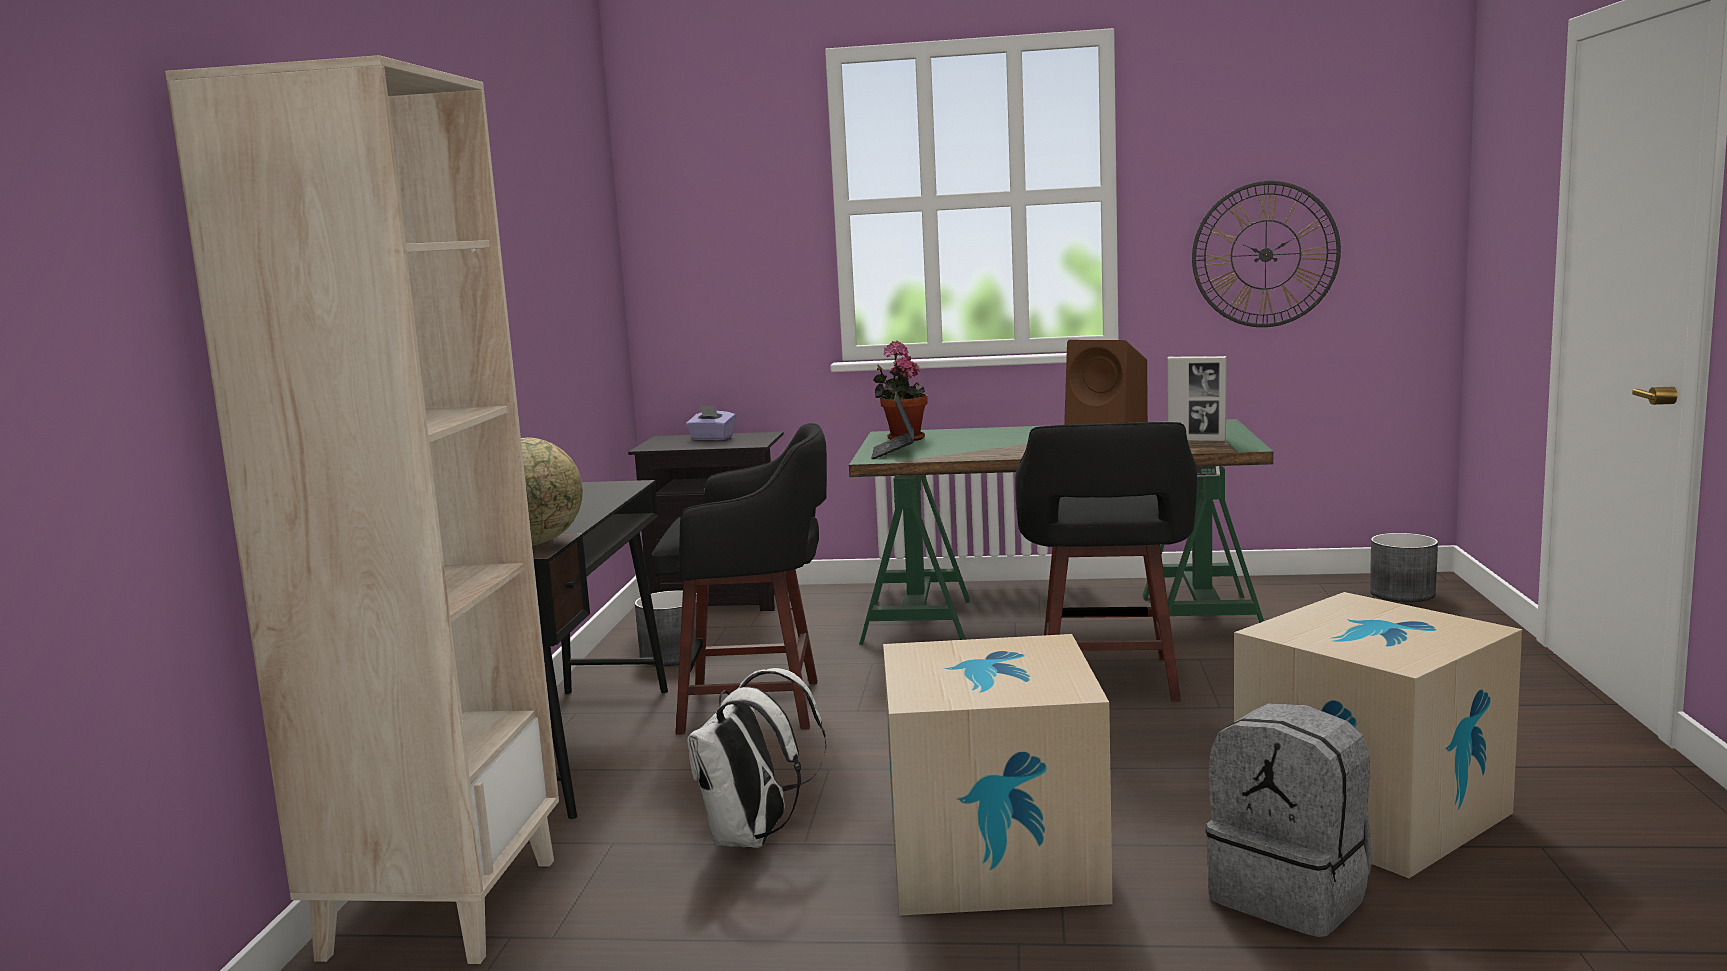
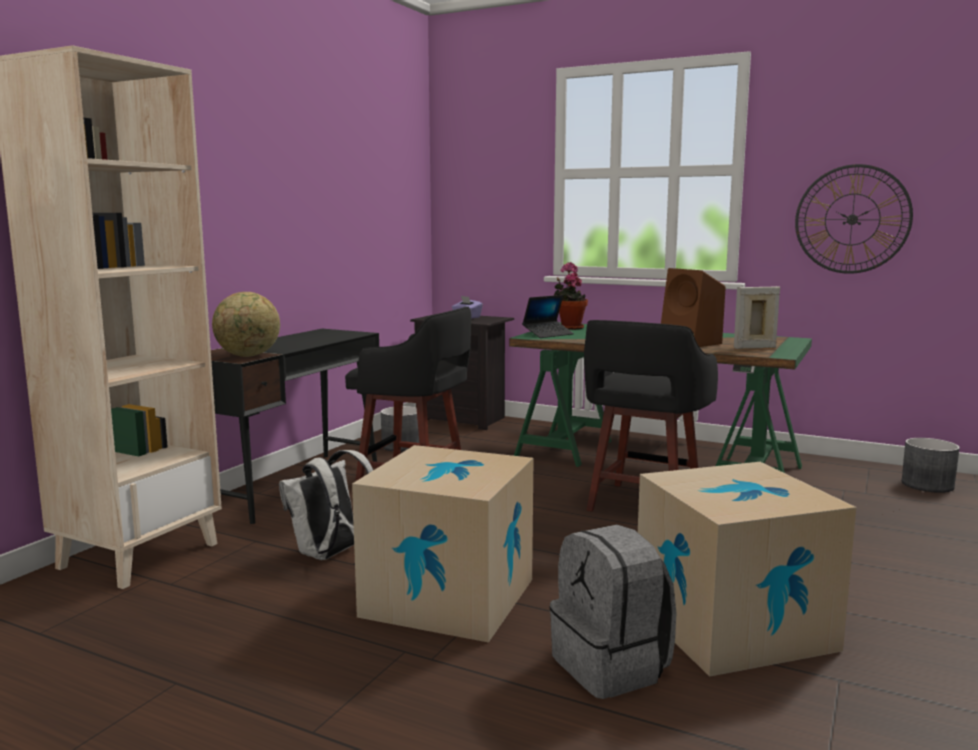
camera: 20 degrees right, 0 degrees up
laptop [871,391,915,459] -> laptop turned 150 degrees counterclockwise [522,295,574,338]
picture frame [1167,356,1227,442] -> picture frame turned 135 degrees clockwise [734,286,780,349]

